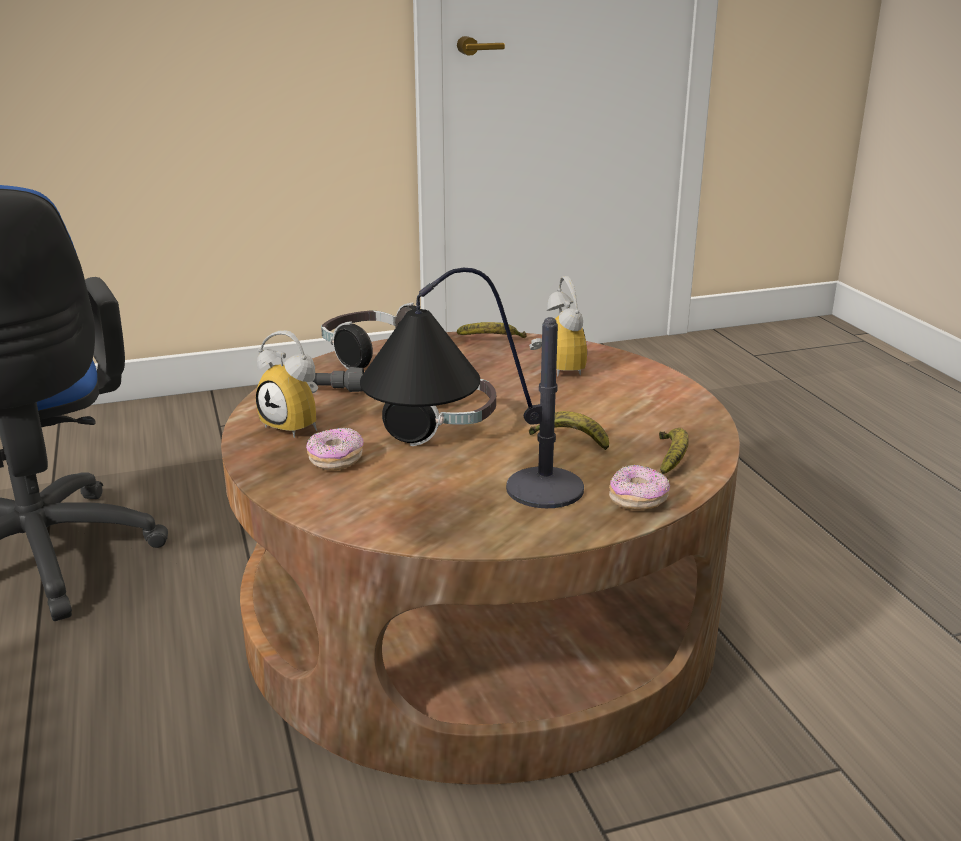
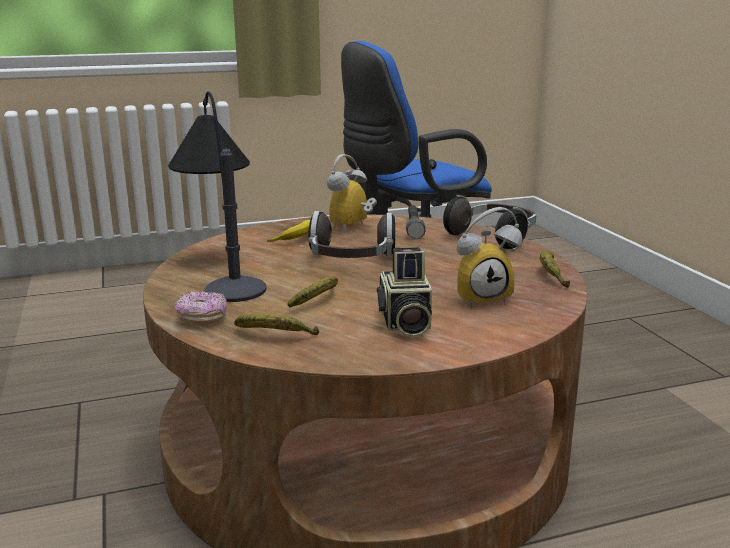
camera: 90 degrees right, 5 degrees down
donut [306,428,364,470] -> banana [267,220,310,242]
none -> camera [377,247,432,337]

